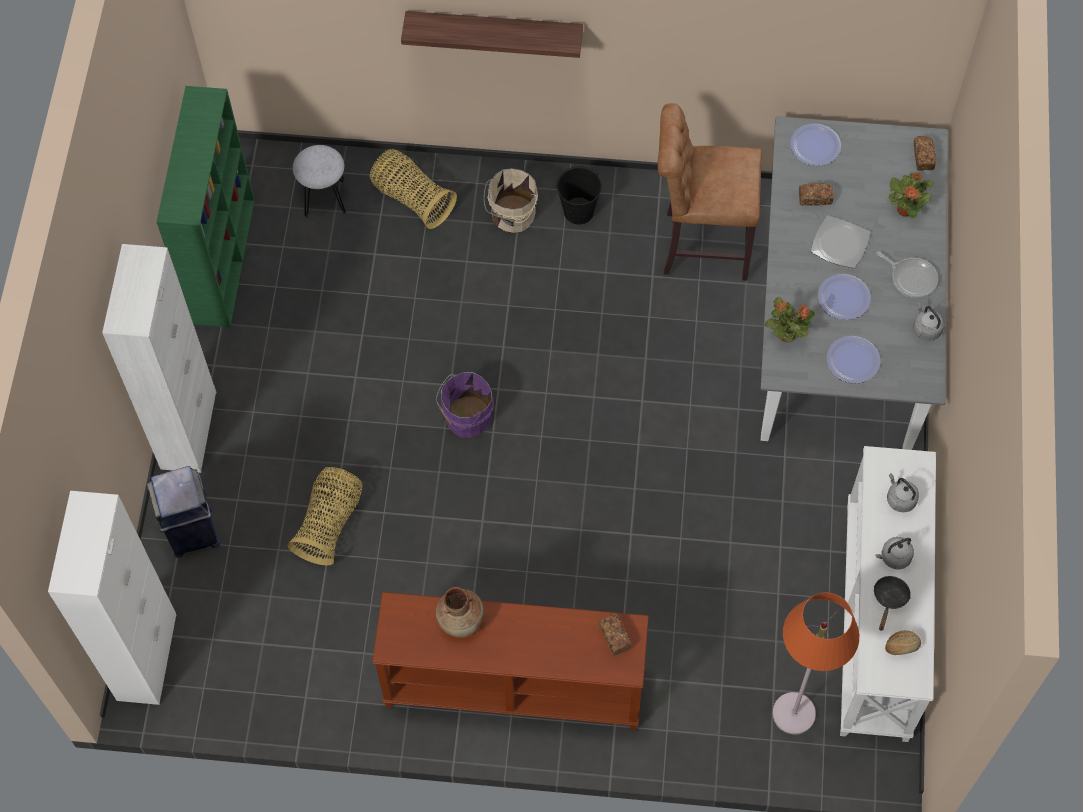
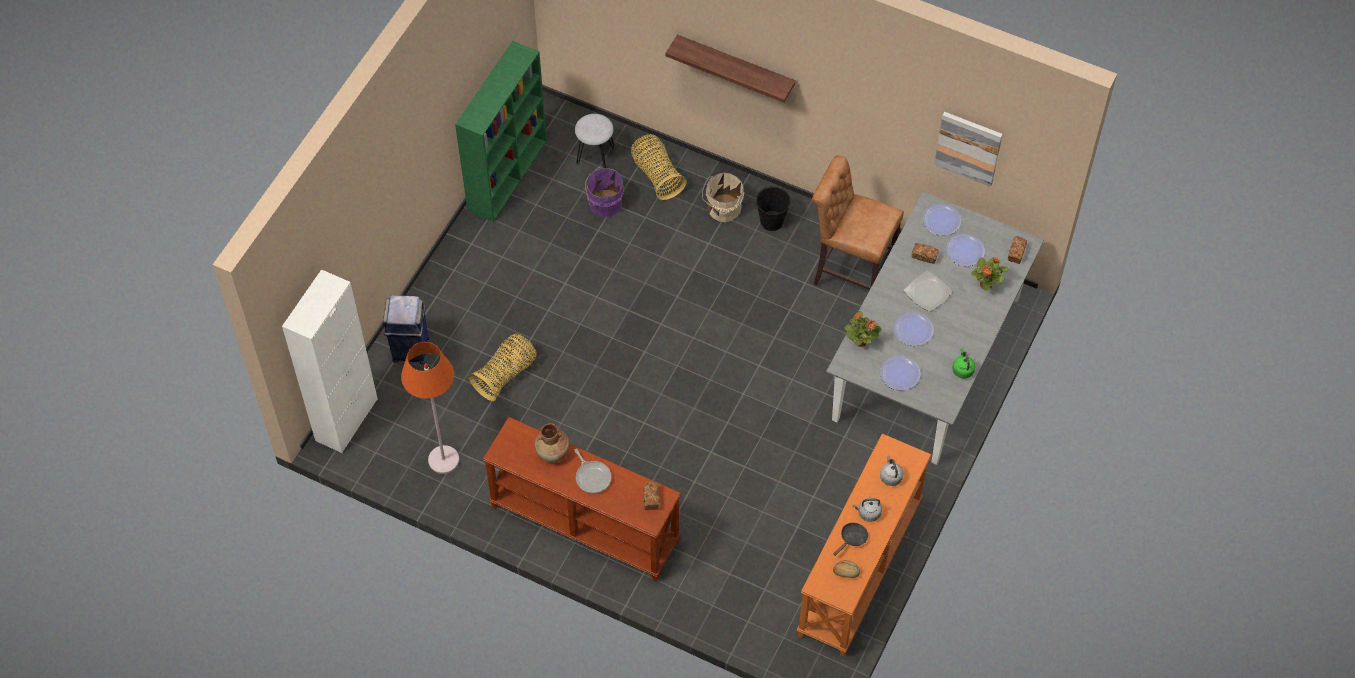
camera: 20 degrees right, 5 degrees down
white cabinet [102,244,216,473] -> none
purple bucket [436,372,494,438] -> purple bucket moved to [585,167,624,217]
orange floor lamp [773,592,859,735] -> orange floor lamp moved to [401,342,459,474]
white console table [840,446,936,742] -> orange console table [797,434,931,657]
frying pan [876,252,938,298] -> frying pan moved to [574,449,611,494]
grey kettle [913,302,944,341] -> green kettle [952,348,975,379]
none -> picture [934,112,1003,187]
none -> plate [946,234,985,266]

